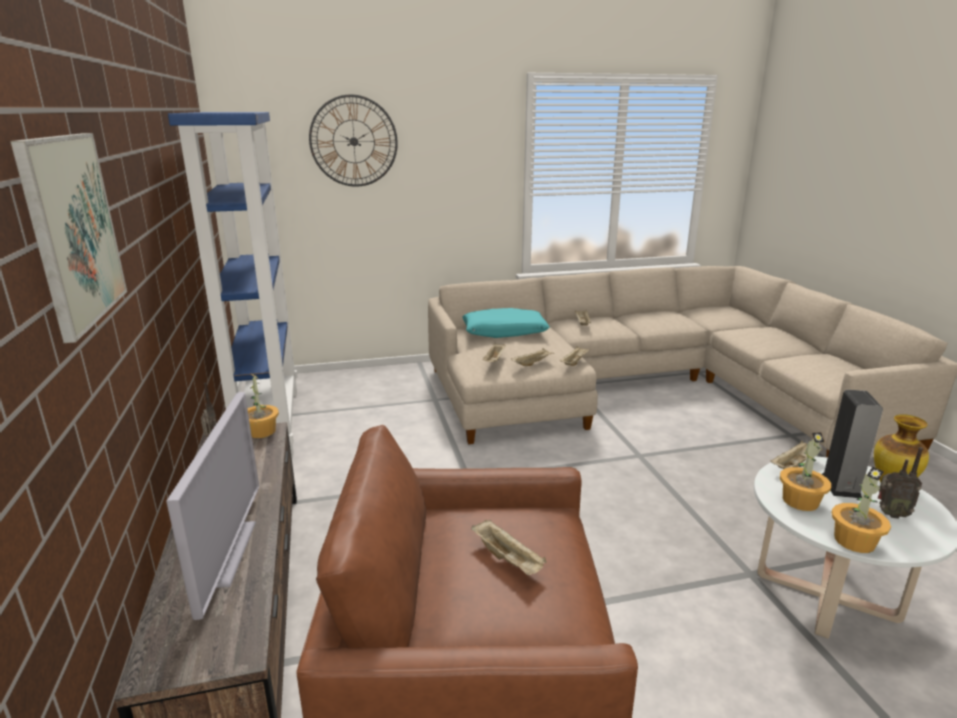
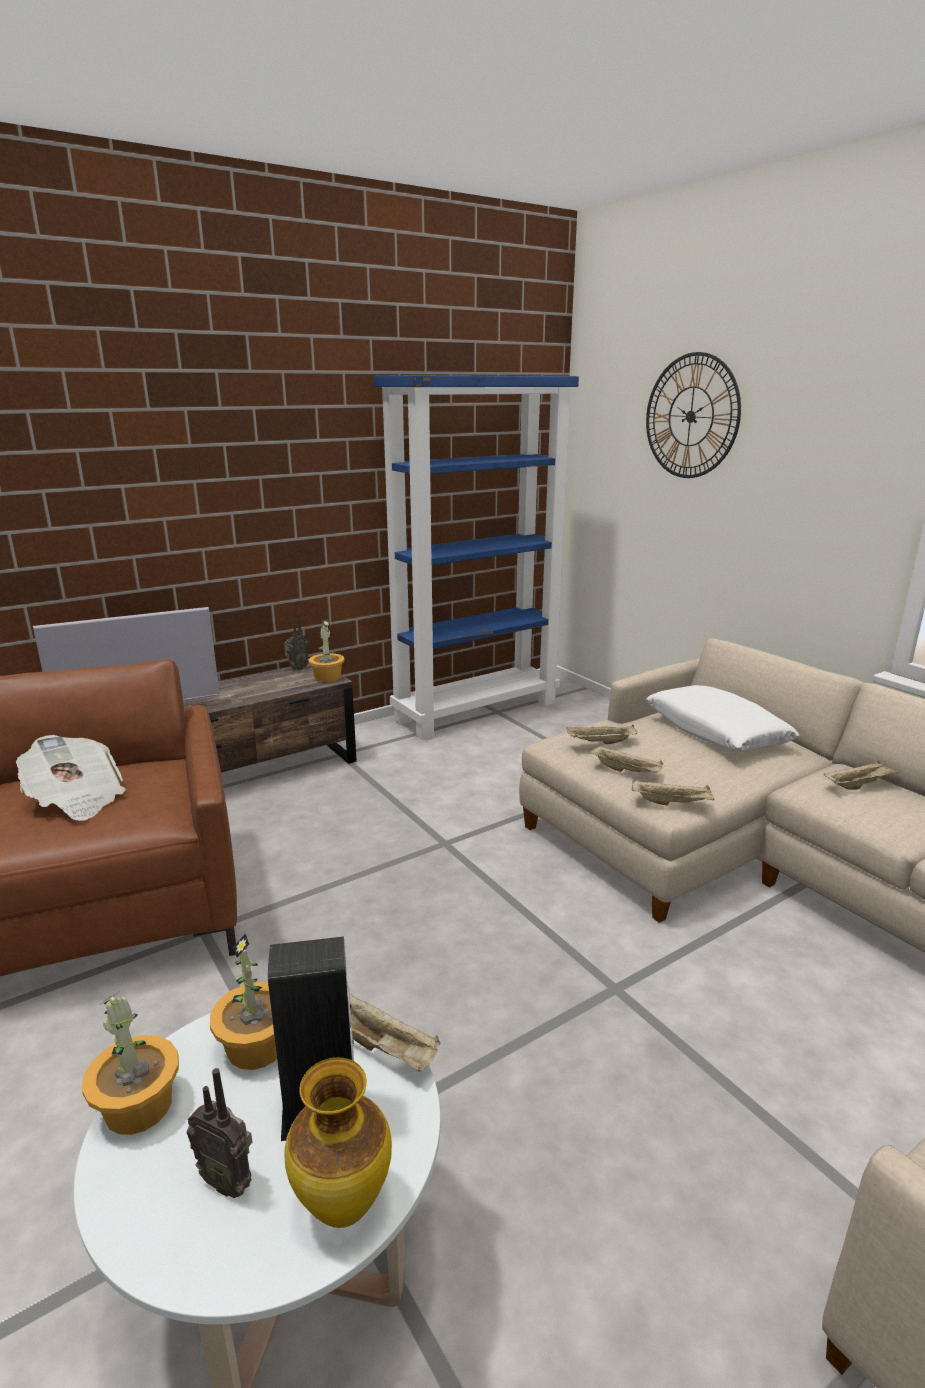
camera: 70 degrees right, 0 degrees up
picture [10,133,127,343] -> none
turquoise pillow [463,308,550,338] -> white pillow [646,685,799,752]
beige tray [471,520,546,575] -> newspaper [16,735,126,821]
radio [878,447,923,519] -> radio turned 60 degrees counterclockwise [187,1068,252,1198]

